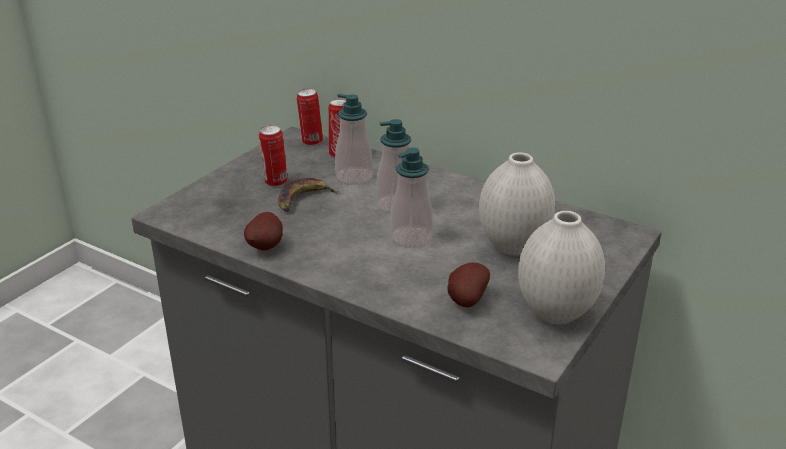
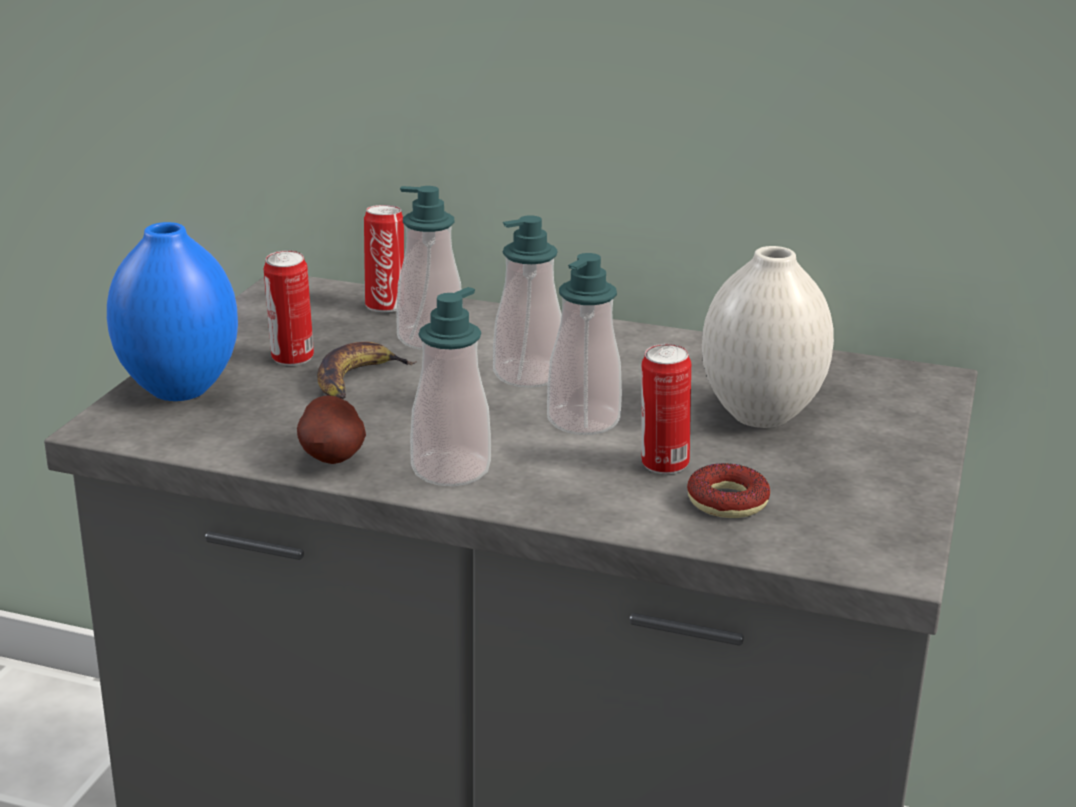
camera: 15 degrees left, 5 degrees down
can [297,88,323,146] -> can moved to [642,344,691,474]
potato [447,262,490,308] -> donut [687,463,770,518]
white vase [518,211,605,324] -> none
none -> blue vase [107,222,238,401]
none -> soap dispenser [410,287,491,486]

